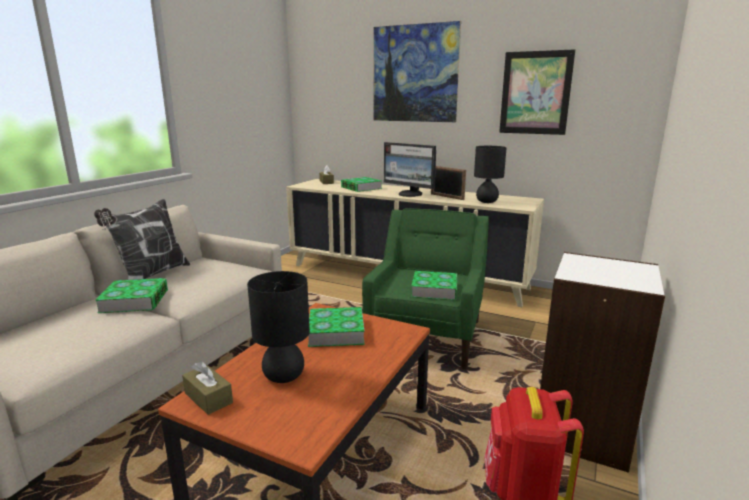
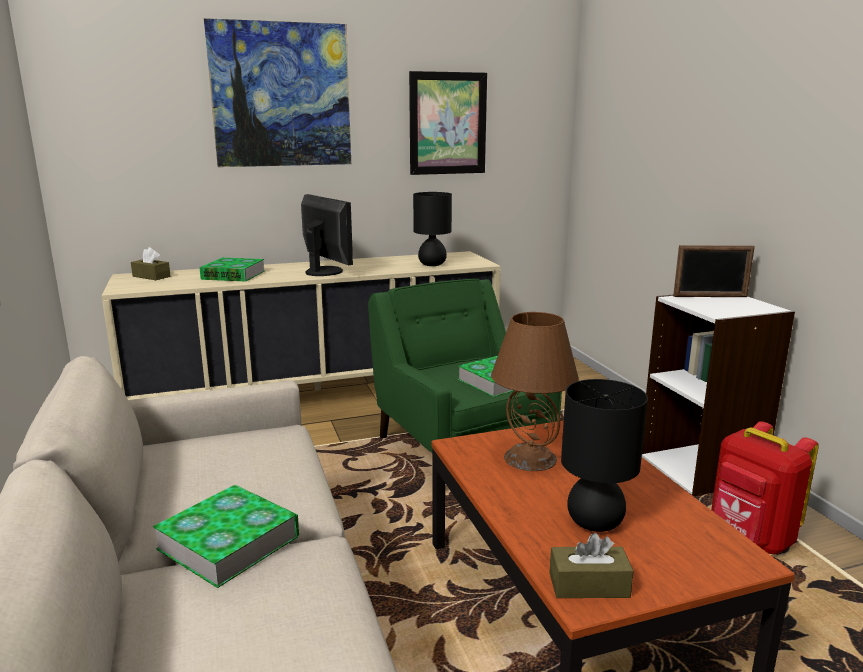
camera: 45 degrees left, 0 degrees up
pillow [94,199,190,280] -> none
book [308,307,365,347] -> brown table lamp [491,312,579,471]
monitor [384,142,436,197] -> monitor turned 120 degrees counterclockwise [301,194,353,276]
picture frame [431,166,466,200] -> picture frame moved to [673,245,755,297]

